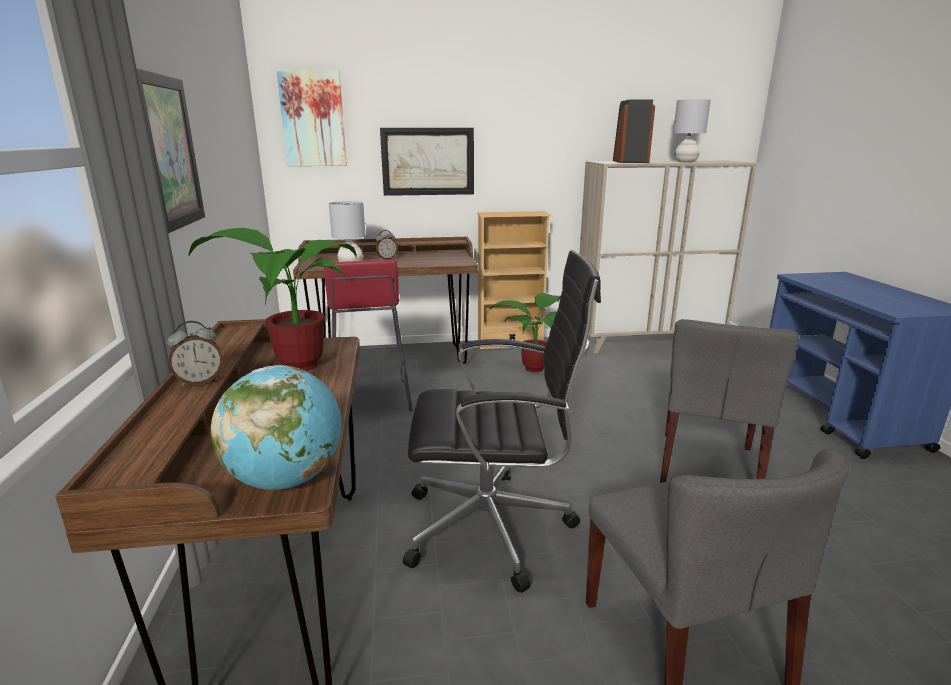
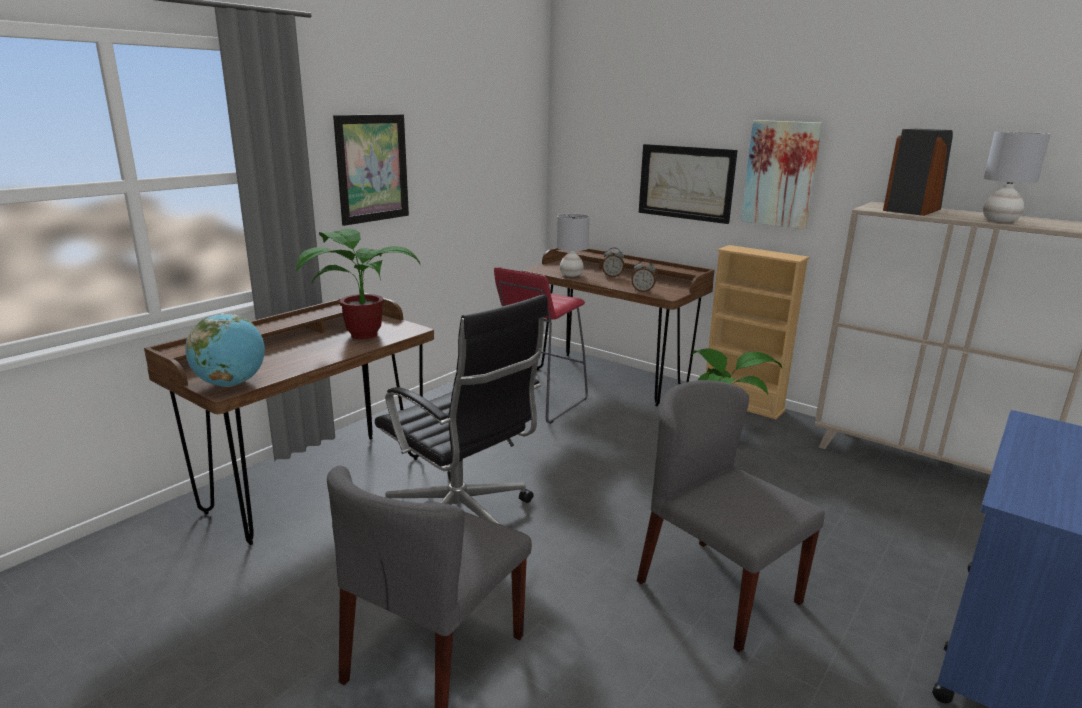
camera: 45 degrees right, 0 degrees up
alarm clock [167,321,223,386] -> alarm clock moved to [631,260,656,292]
picture [276,69,347,166] -> picture moved to [741,120,823,229]
grey chair [660,319,799,483] -> grey chair turned 75 degrees clockwise [637,380,825,653]

